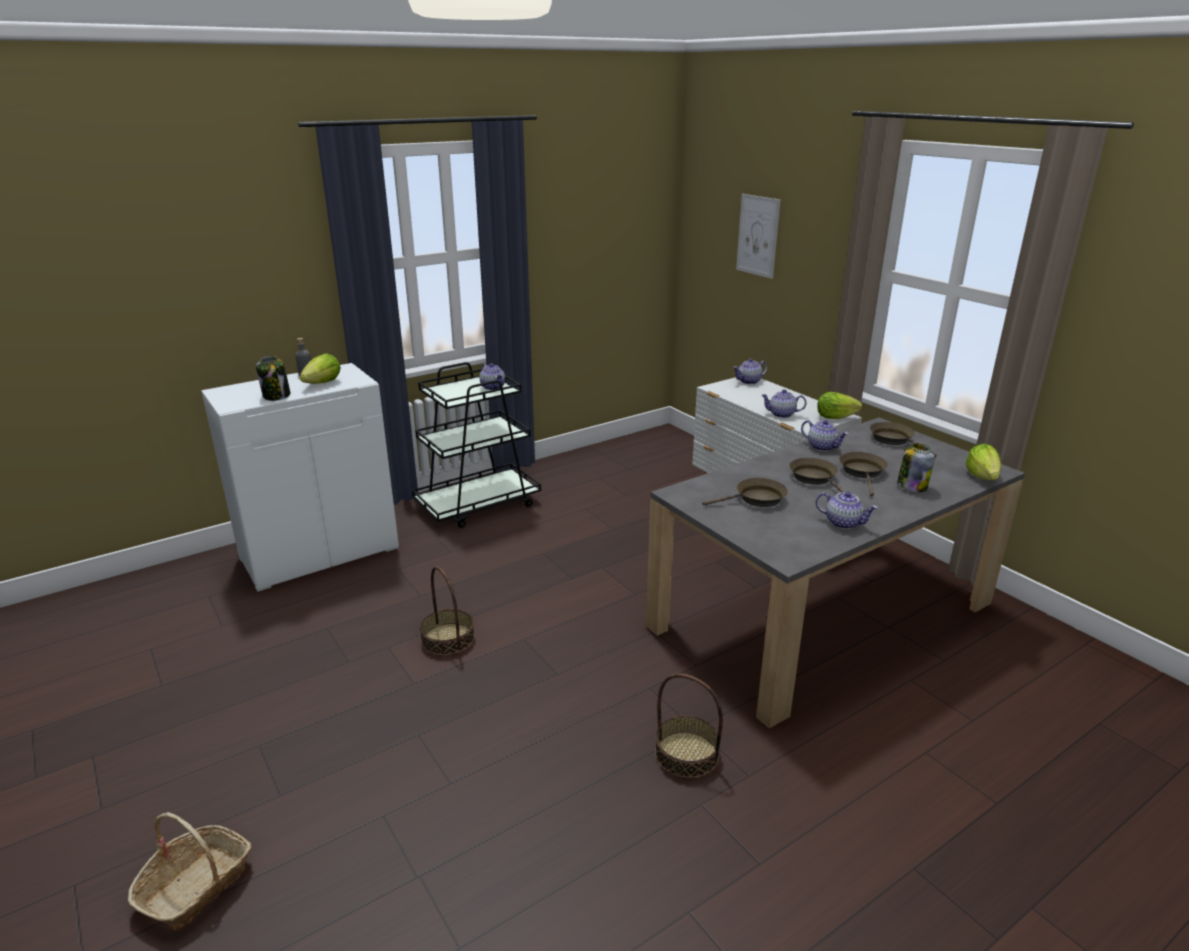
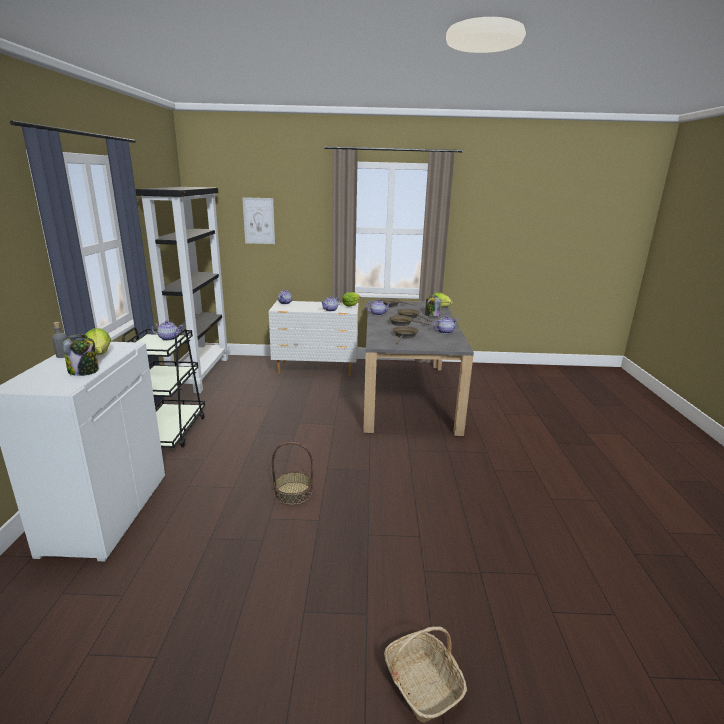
camera: 55 degrees left, 5 degrees down
basket [655,674,723,779] -> none
none -> black bookcase [136,187,229,393]

